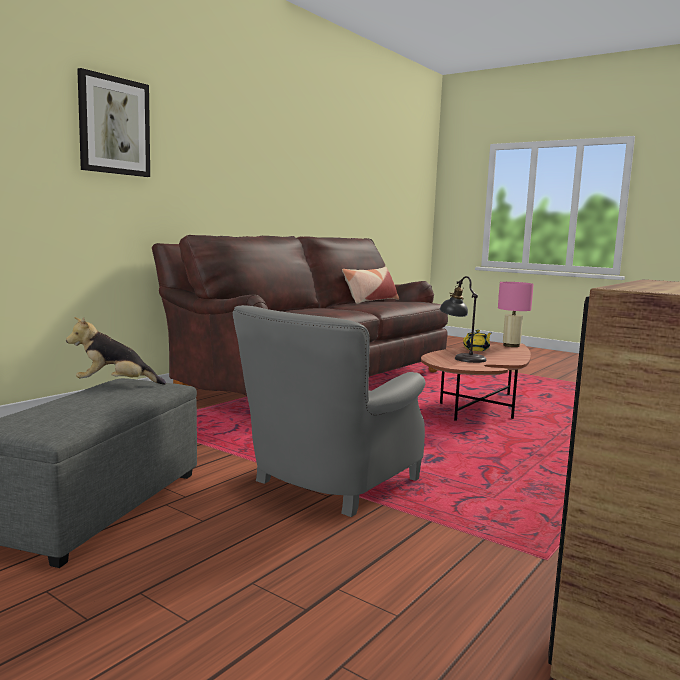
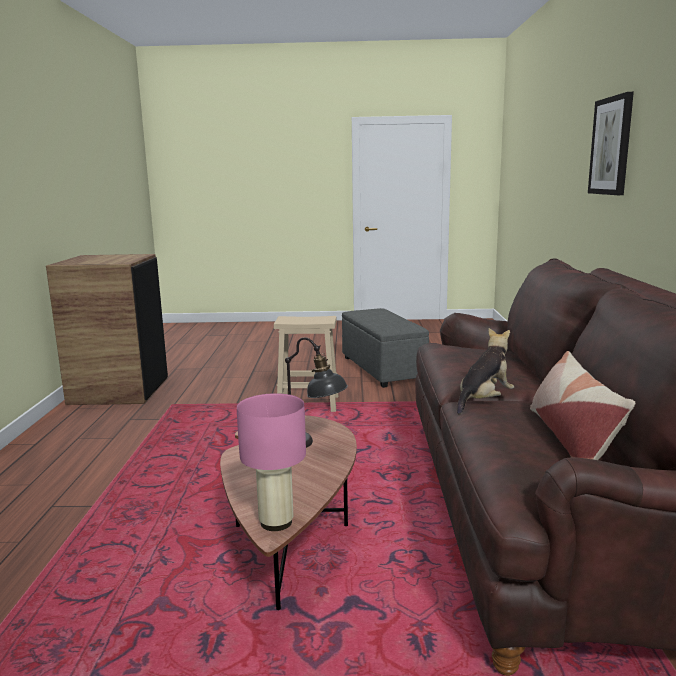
camera: 145 degrees right, 5 degrees up
plush toy [66,317,166,385] -> plush toy moved to [457,328,514,415]
grey armchair [233,305,425,517] -> beige stool [274,316,338,412]
yellow teapot [463,330,491,351] -> none

